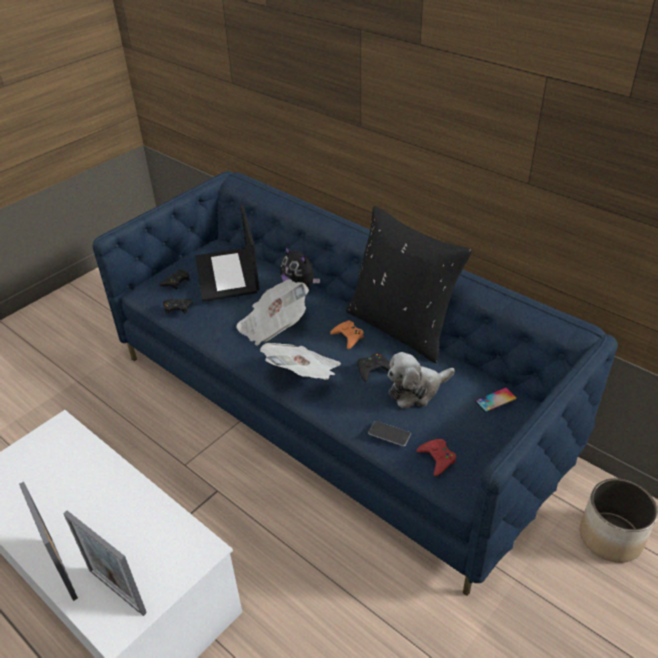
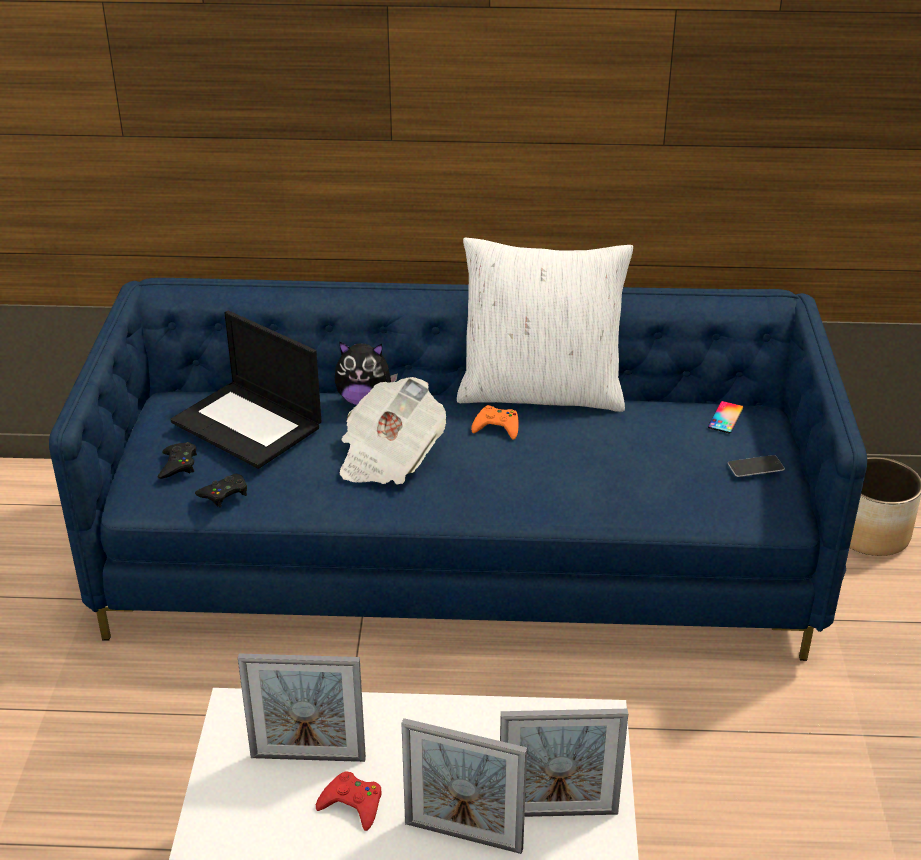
camera: 40 degrees left, 5 degrees down
newspaper [260,343,341,380] -> none
black pillow [346,206,472,363] -> white pillow [457,237,633,412]
black game controller [357,353,391,382] -> none
phone [368,421,411,446] -> phone moved to [728,455,785,477]
plush toy [388,352,455,408] -> none
red game controller [416,439,456,476] -> red game controller moved to [316,771,382,831]
none -> picture frame [238,654,366,762]

